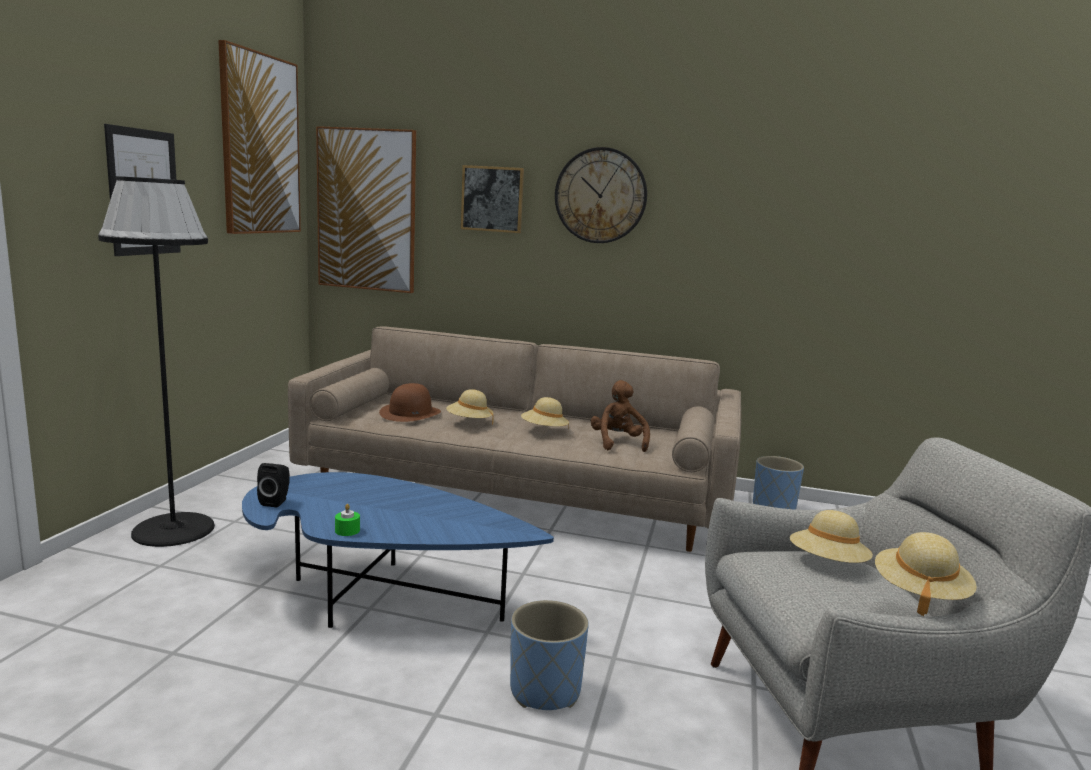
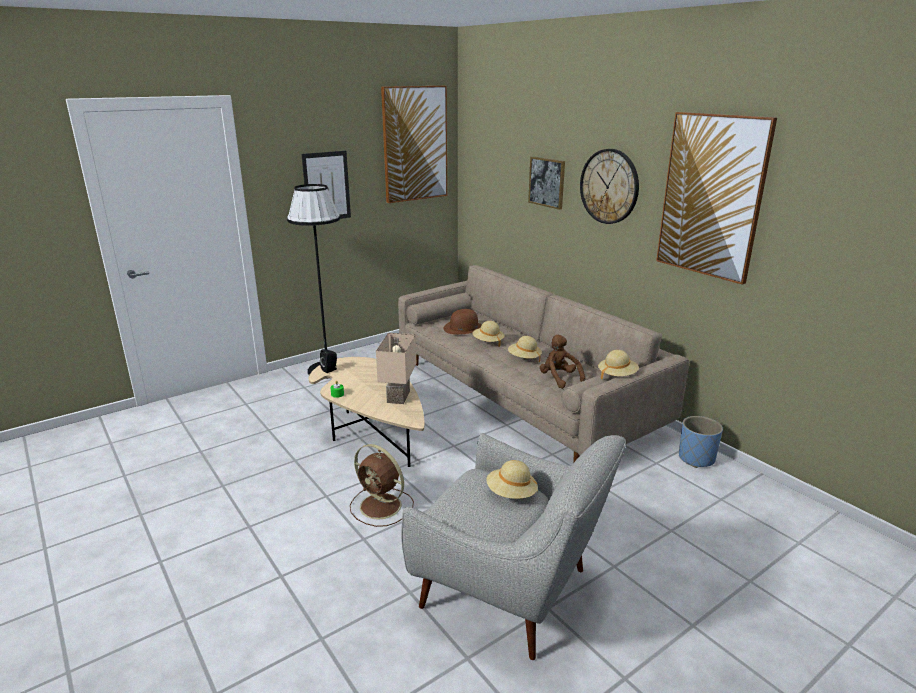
camera: 40 degrees right, 10 degrees up
blue coffee table [242,472,554,628] -> beige coffee table [308,357,424,467]
picture [316,126,416,293] -> picture moved to [656,112,777,285]
blue planter [510,600,589,710] -> brown fan [350,444,414,527]
brown plush toy [591,380,650,452] -> brown plush toy turned 60 degrees counterclockwise [540,335,586,389]
beige hat [875,532,977,616] -> beige hat moved to [598,350,639,379]
none -> beige table lamp [376,333,416,404]

